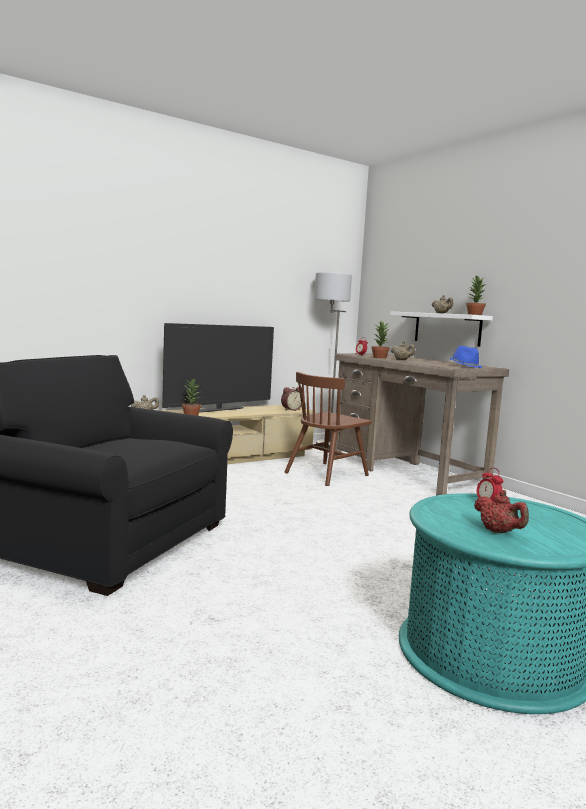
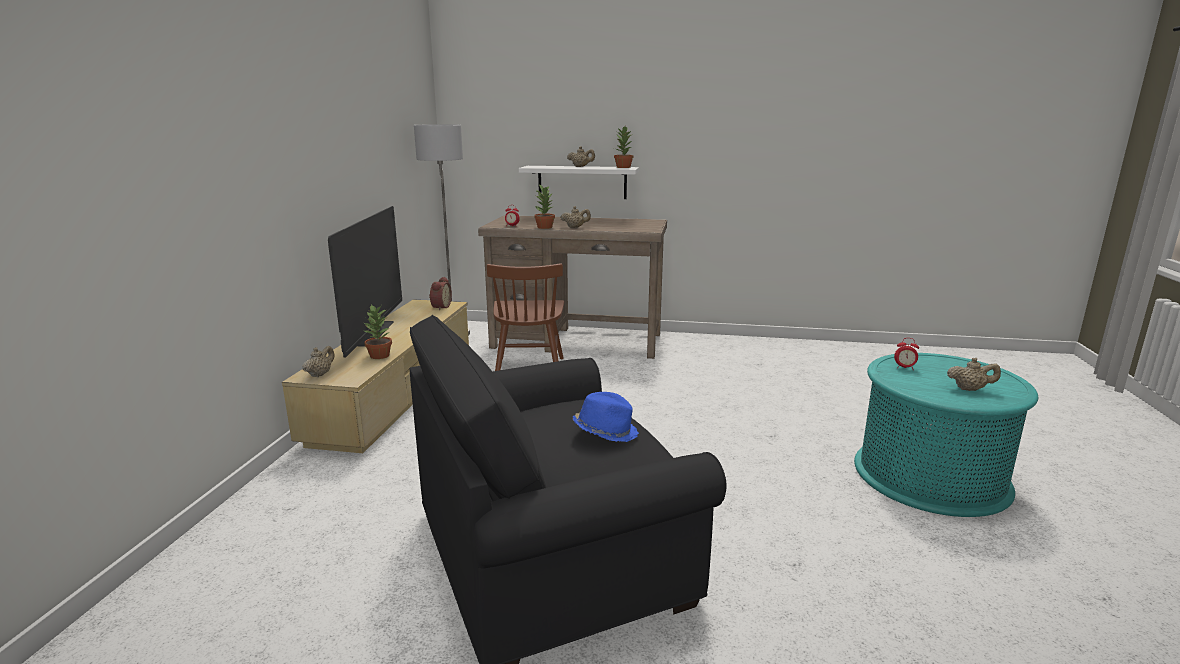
camera: 45 degrees left, 10 degrees up
blue hat [450,346,482,368] -> blue hat moved to [573,392,639,442]
red teapot [474,490,529,533] -> beige teapot [947,358,1001,391]

